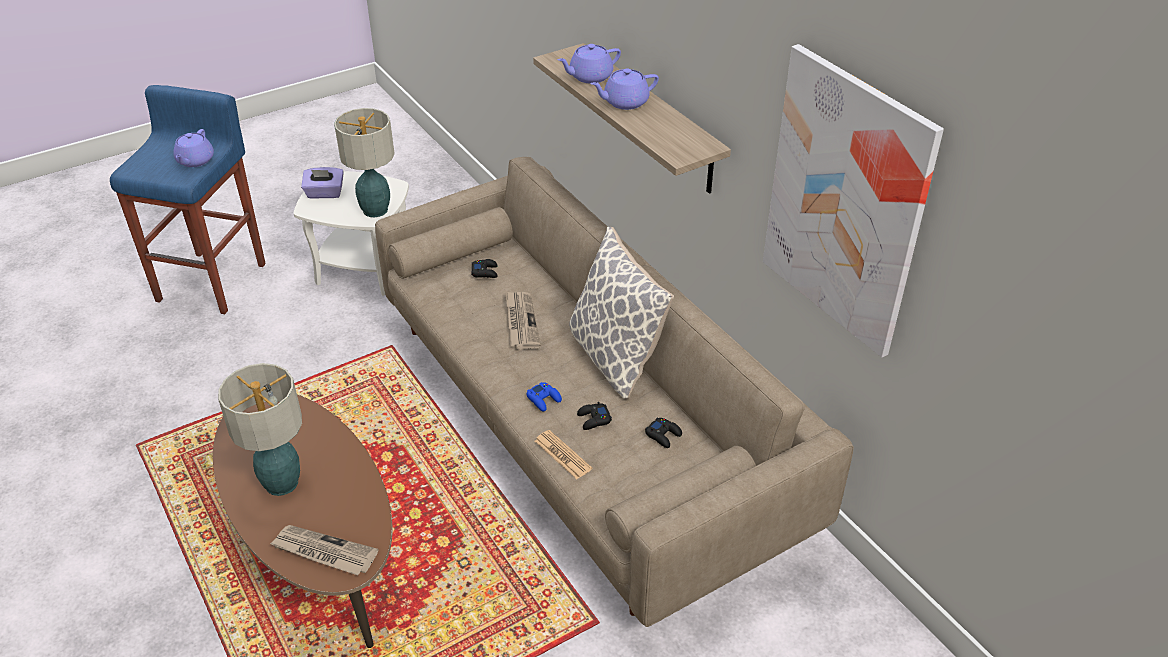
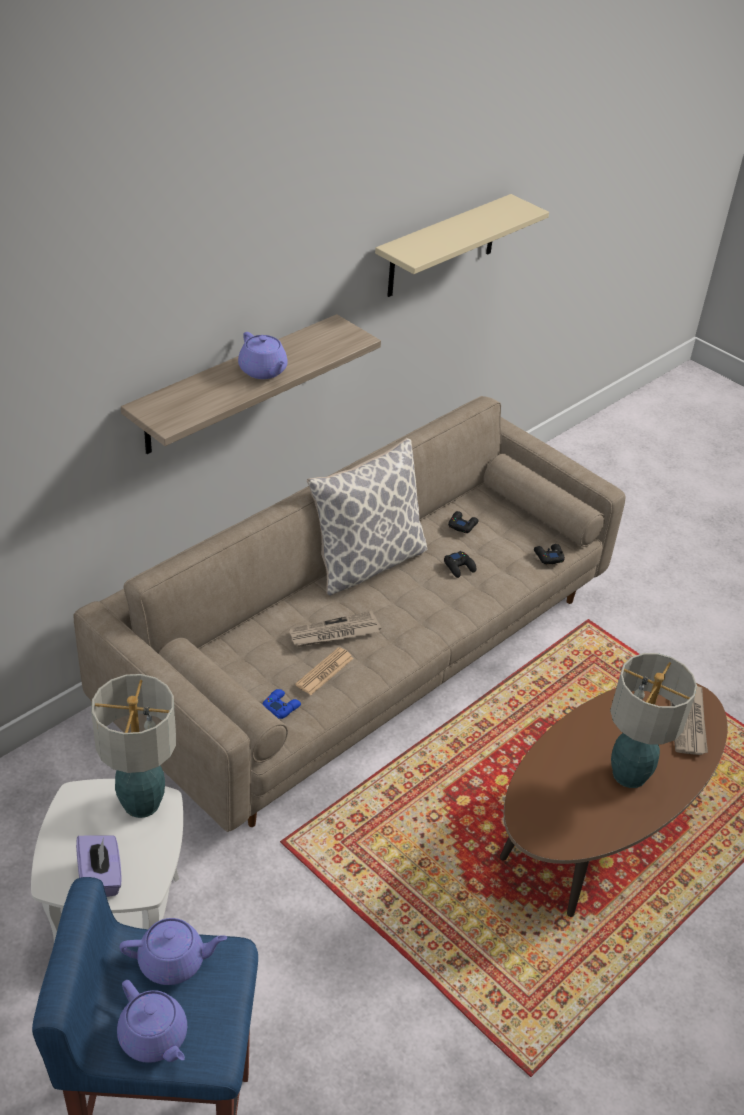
camera: 105 degrees left, 0 degrees up
black game controller [471,259,498,278] -> black game controller moved to [534,544,565,565]
blue game controller [526,382,562,412] -> blue game controller moved to [262,689,301,719]
newspaper [535,430,592,479] -> newspaper moved to [295,647,354,695]
purple teapot [557,44,621,84] -> purple teapot moved to [117,980,187,1063]
picture [763,44,944,358] -> beige shelf [375,194,549,297]

